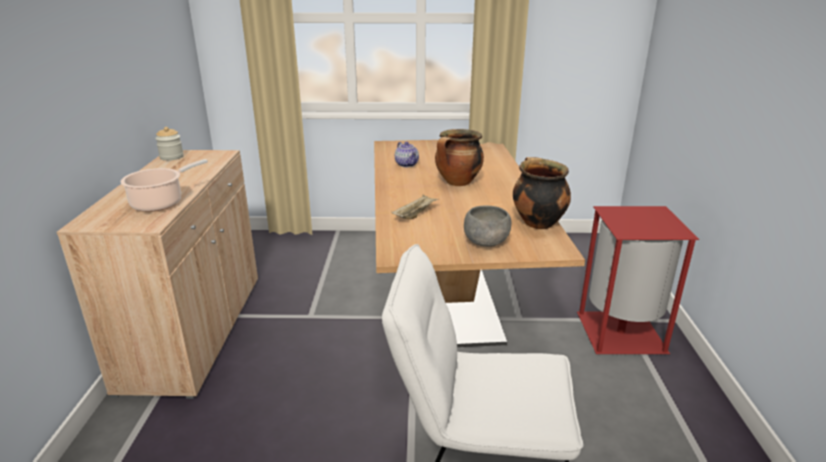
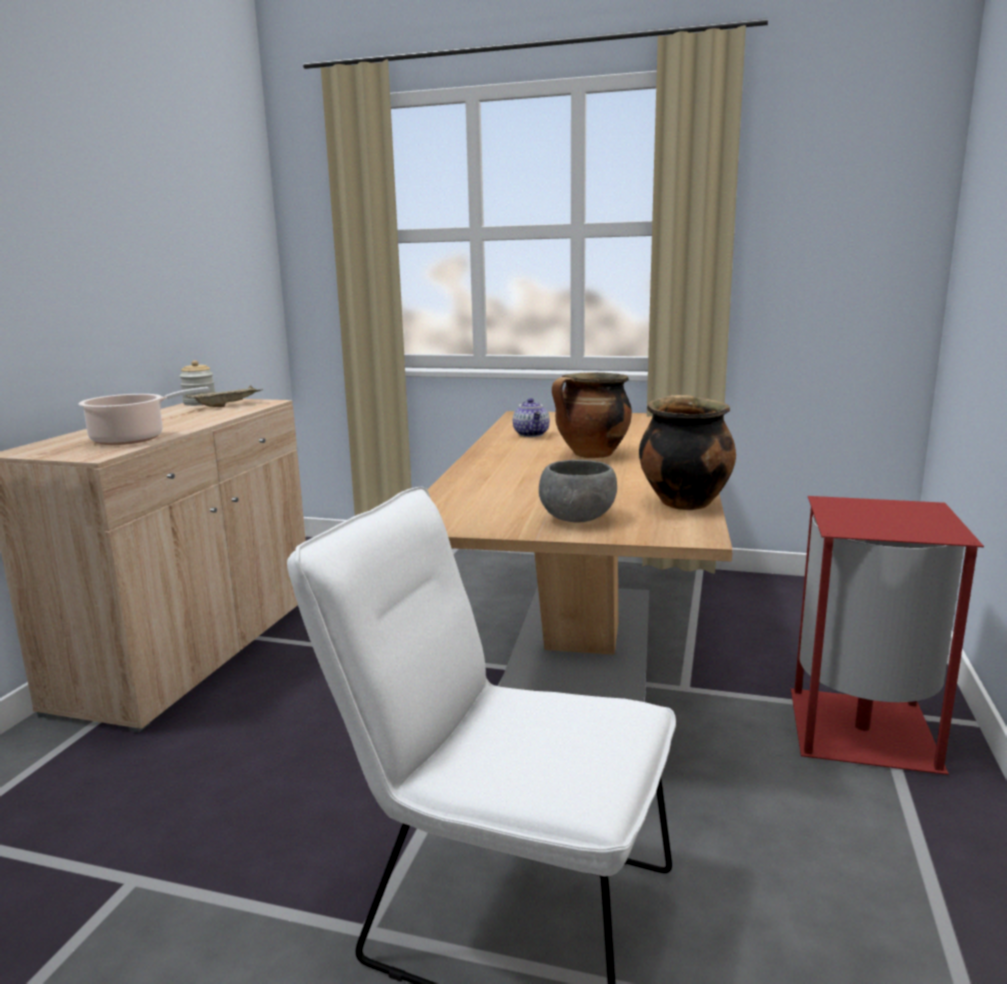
camera: 15 degrees right, 10 degrees down
beige tray [391,194,439,220] -> beige tray moved to [186,385,263,407]

